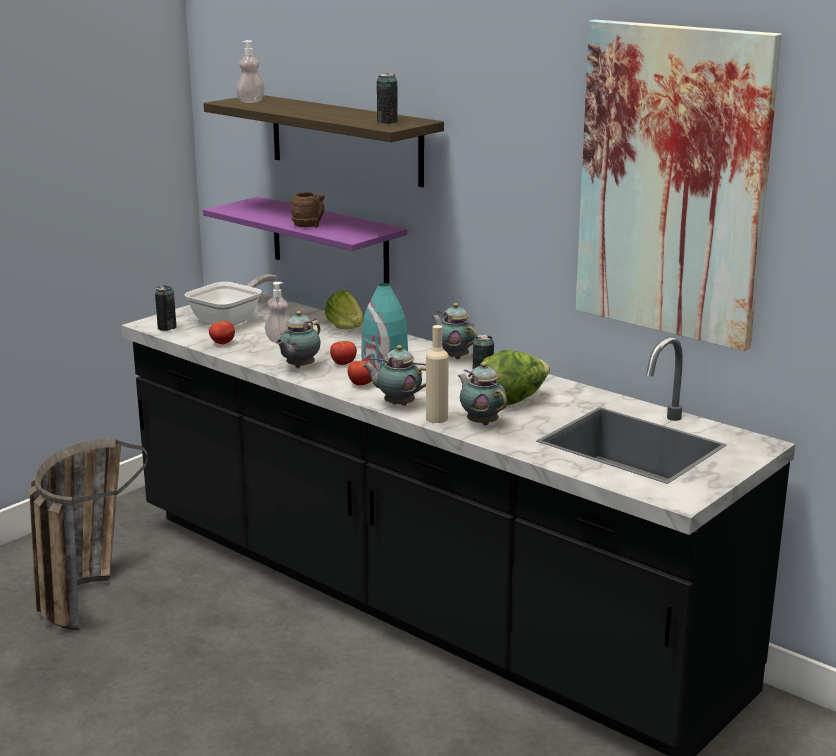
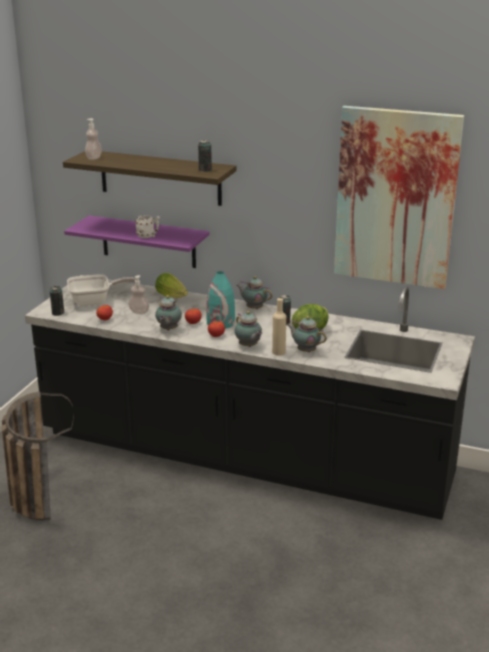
camera: 20 degrees left, 5 degrees up
frying pan [185,274,277,326] -> frying pan turned 60 degrees clockwise [67,274,136,306]
brown mug [291,192,325,228] -> white mug [135,215,160,238]
teapot [362,345,426,406] -> teapot turned 120 degrees counterclockwise [235,311,262,347]

